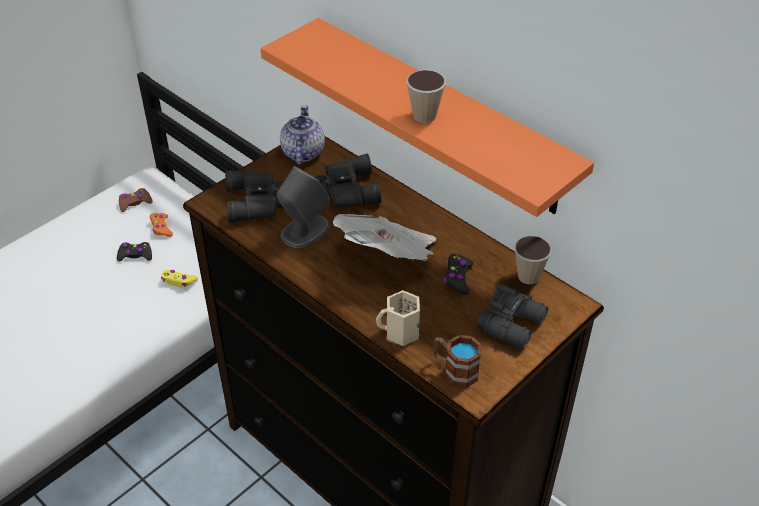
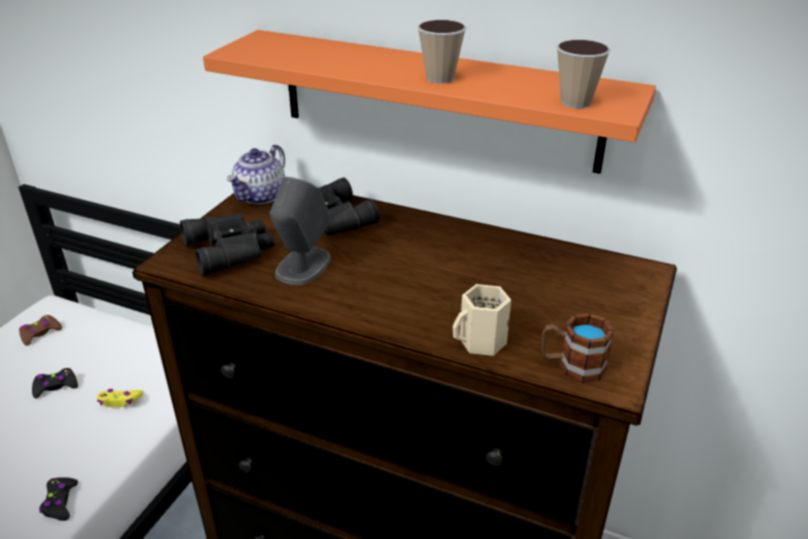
camera: 20 degrees left, 10 degrees down
orange game controller [150,213,173,237] -> none
teapot [280,105,325,164] -> teapot turned 135 degrees counterclockwise [227,145,285,204]
newspaper [333,214,436,261] -> none
black game controller [444,254,474,295] -> black game controller moved to [39,477,78,521]
black binoculars [477,283,548,349] -> none
cup [514,236,552,284] -> cup moved to [557,40,610,108]

